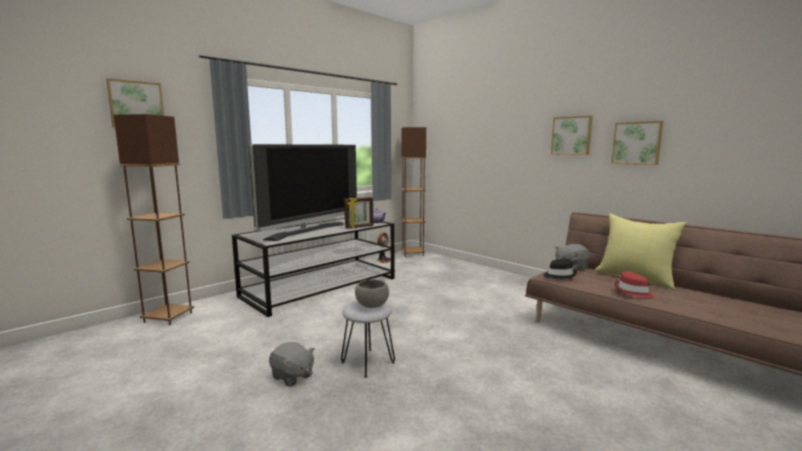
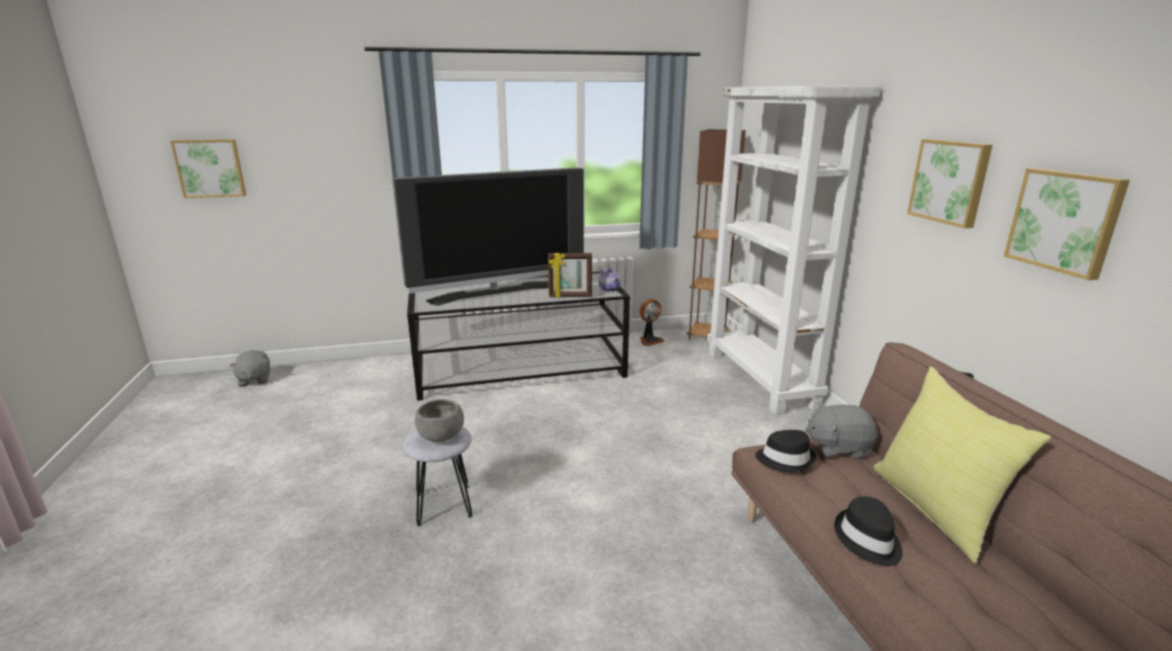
camera: 30 degrees right, 10 degrees up
picture [106,78,164,127] -> picture moved to [170,139,246,198]
brown floor lamp [114,114,194,325] -> none
grey plush toy [269,342,314,386] -> grey plush toy moved to [230,350,270,387]
red hat [615,271,654,298] -> black hat [834,496,903,566]
none -> white bookcase [707,86,882,415]

